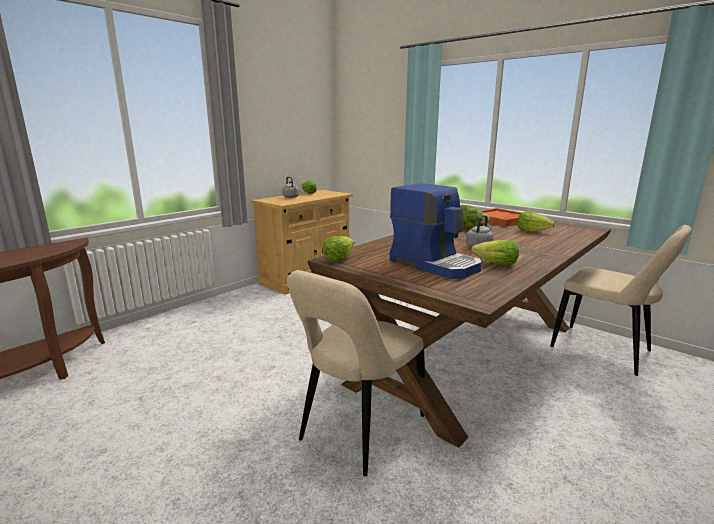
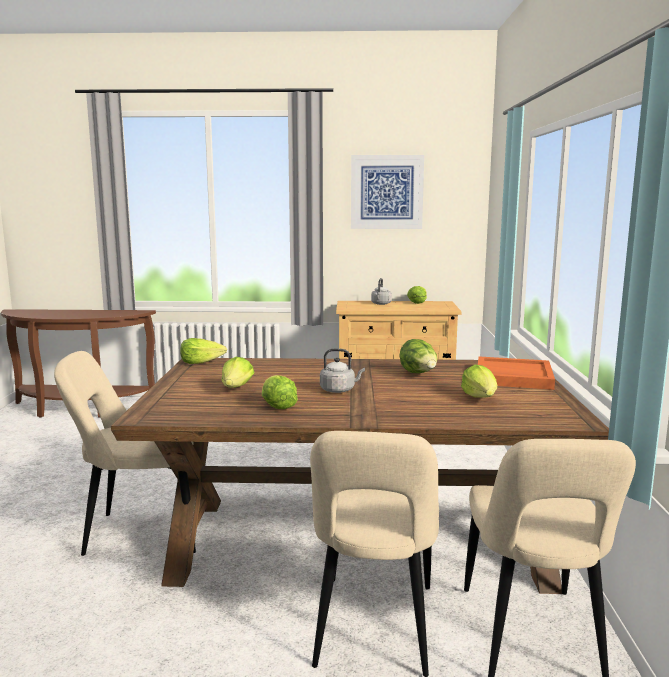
camera: 50 degrees right, 5 degrees down
coffee machine [390,183,482,279] -> lettuce [222,357,255,388]
none -> beige chair [310,431,439,677]
none -> picture [351,155,424,229]

